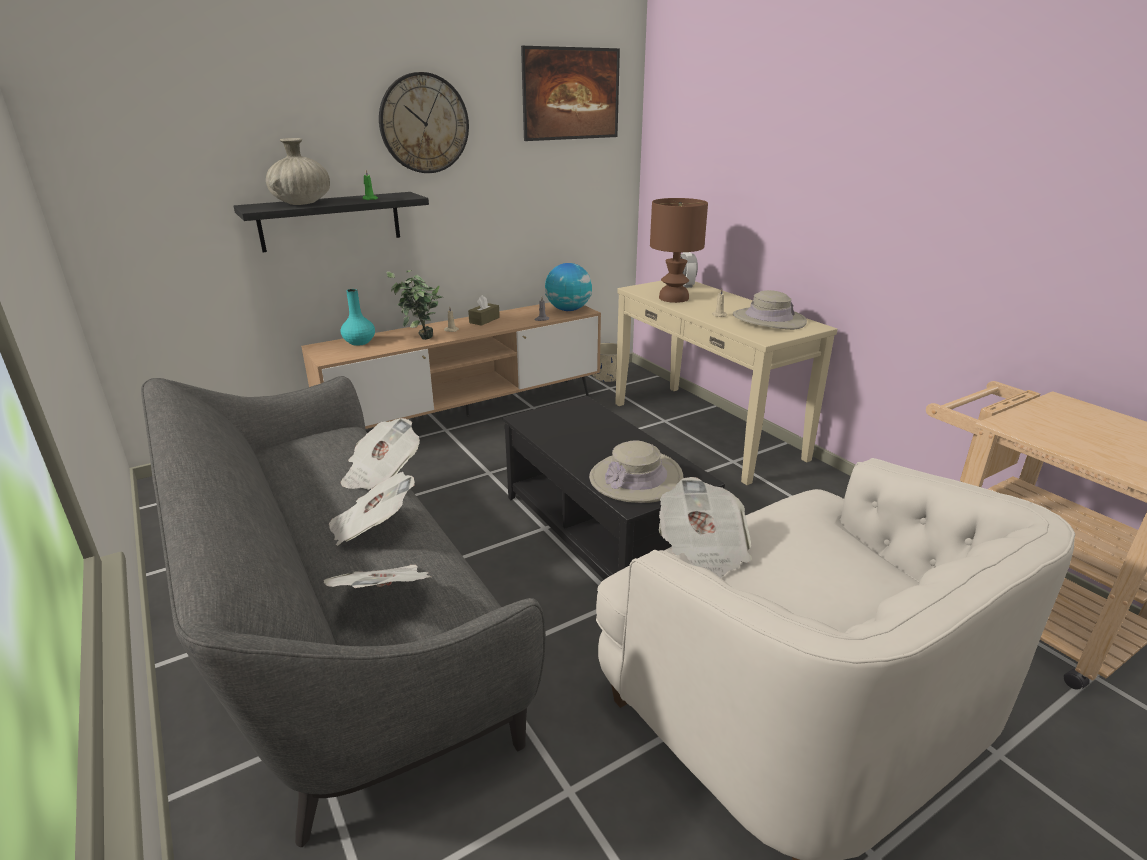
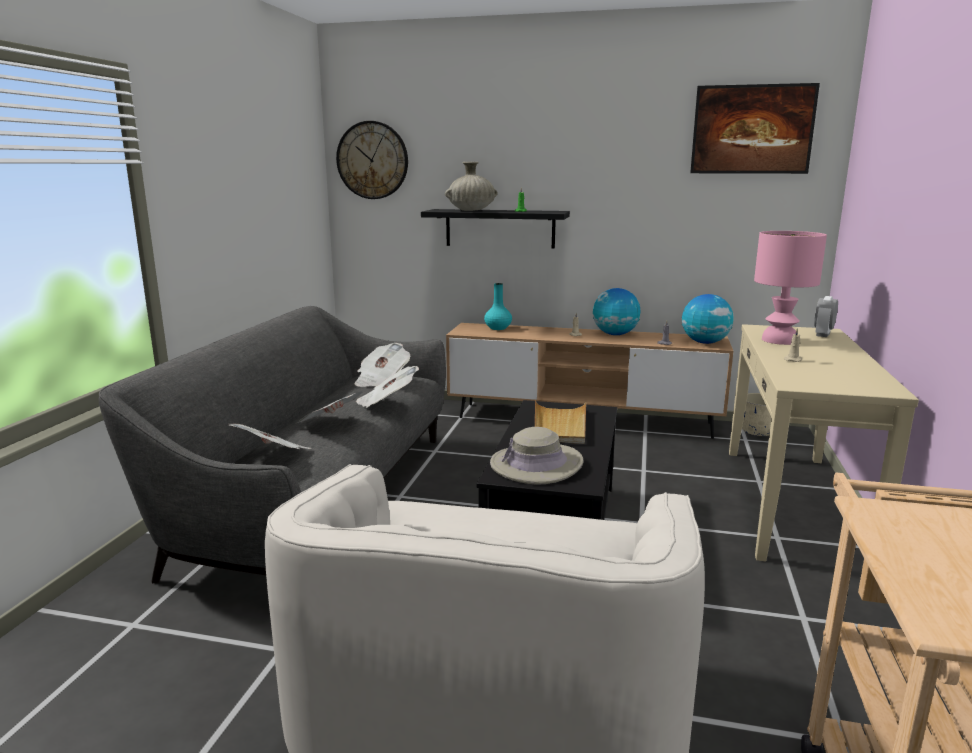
camera: 45 degrees right, 10 degrees down
wall clock [379,72,469,173] -> wall clock moved to [336,121,408,199]
potted plant [386,270,442,340] -> none
brown tissue box [468,295,500,326] -> globe [593,288,640,335]
brown table lamp [650,198,708,303] -> pink table lamp [754,231,827,345]
newspaper [658,477,752,578] -> newspaper moved to [354,343,410,387]
beige hat [733,290,807,330] -> none
none -> beige tray [535,400,586,444]

